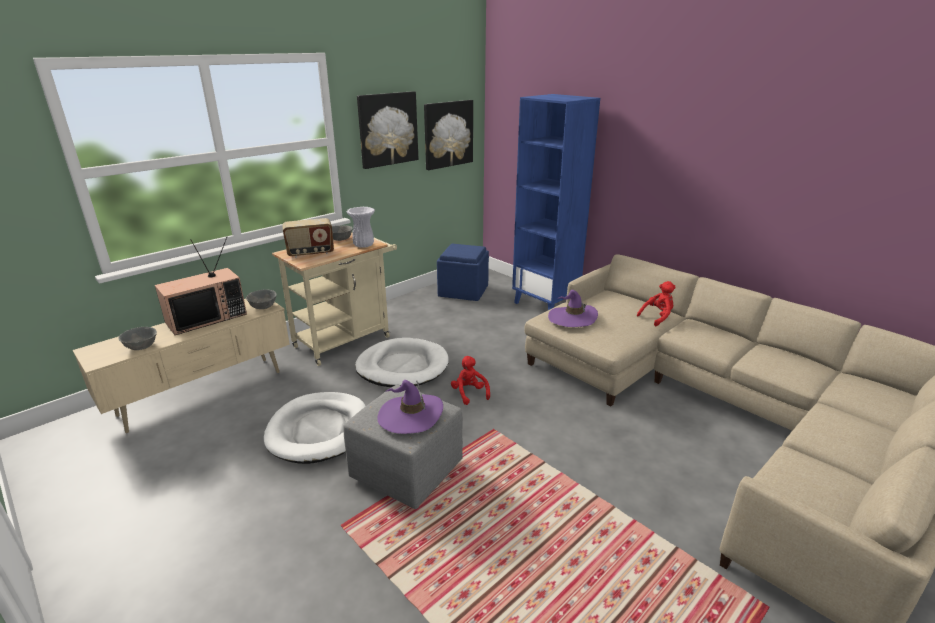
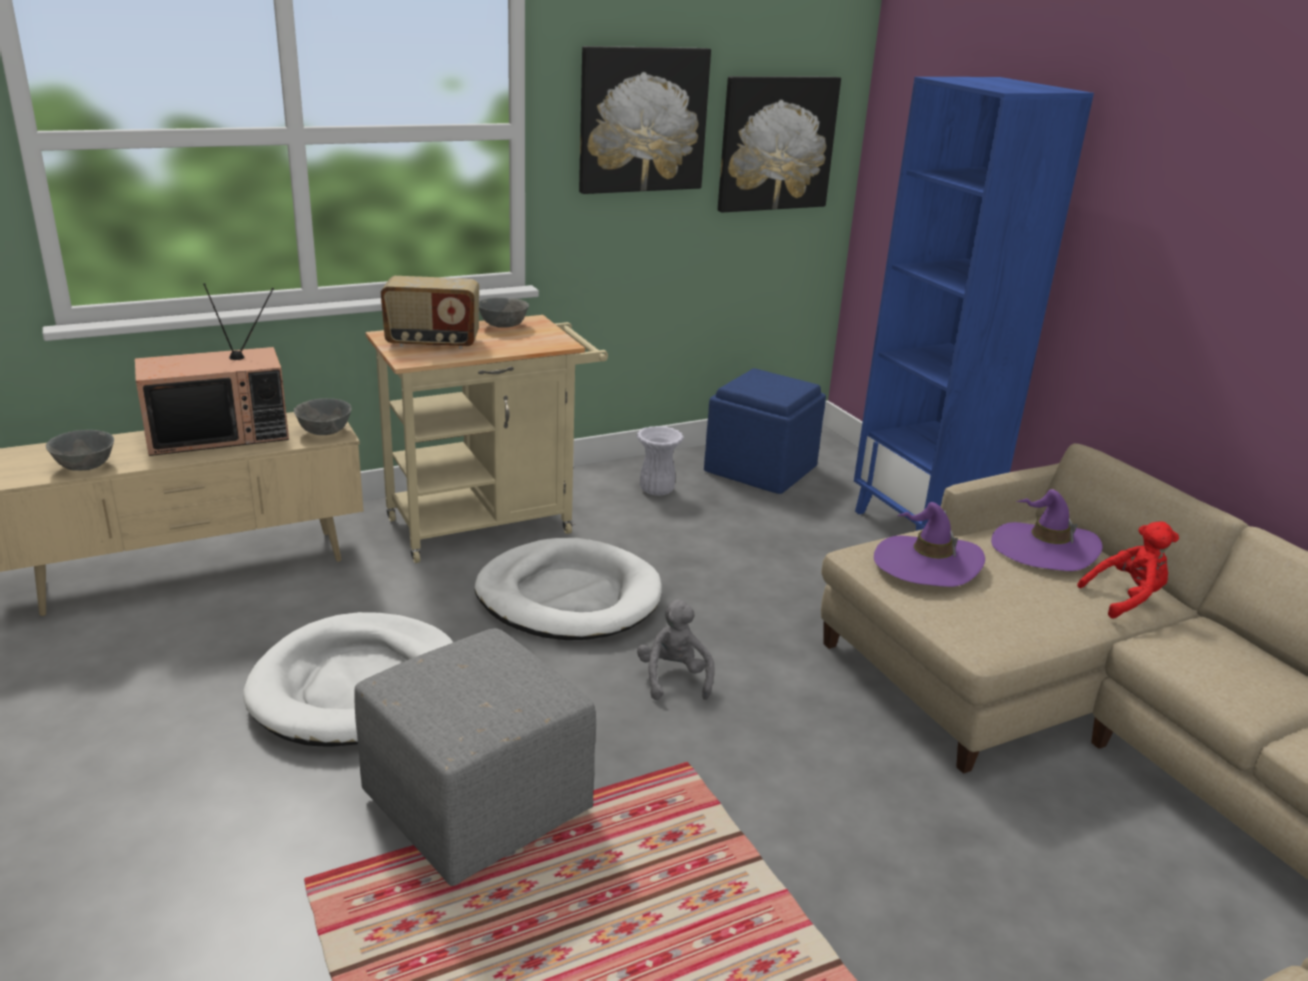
camera: 15 degrees right, 0 degrees up
white vase [347,207,375,248] -> white vase moved to [637,426,684,496]
purple hat [377,380,443,434] -> purple hat moved to [991,489,1103,571]
red plush toy [451,356,490,405] -> grey plush toy [637,600,715,700]

